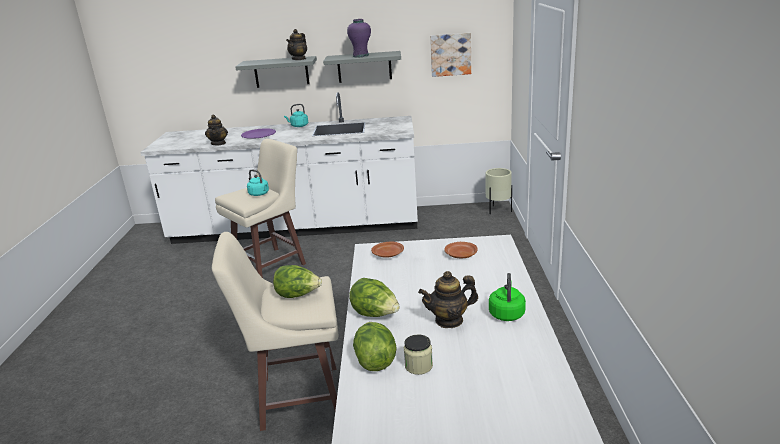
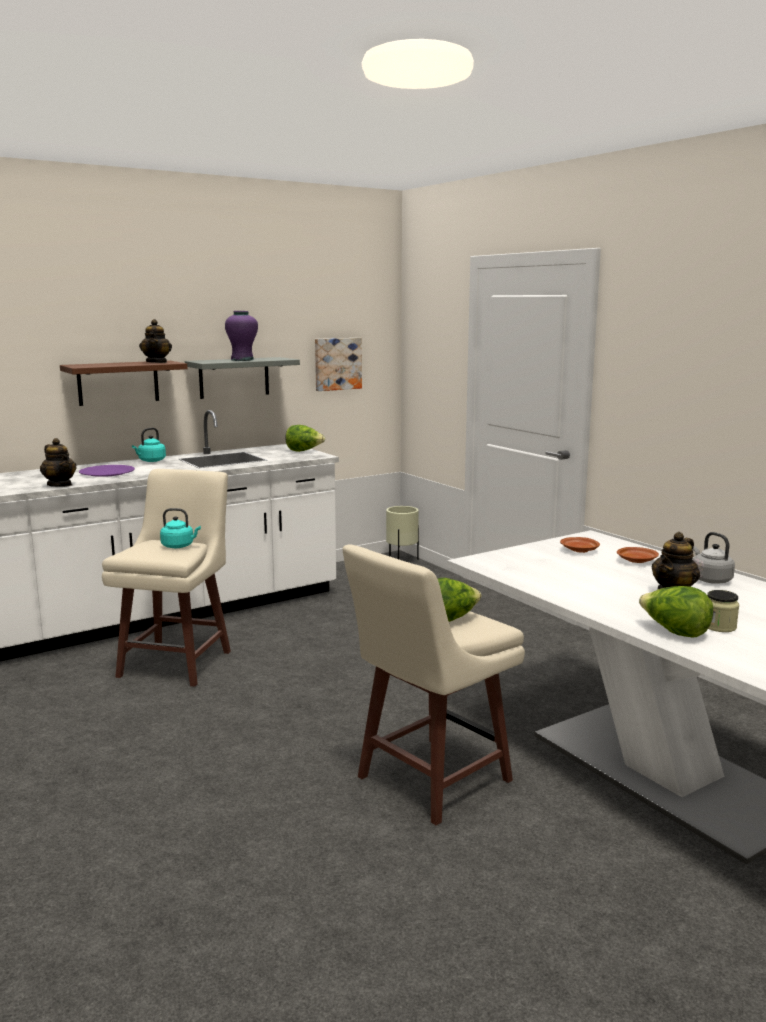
camera: 35 degrees left, 10 degrees down
grey shelf [235,56,317,88] -> brown shelf [60,361,188,406]
lettuce [349,278,400,317] -> lettuce moved to [286,425,325,452]
brown plate [371,241,404,258] -> brown plate moved to [617,547,659,563]
green kettle [489,273,526,321] -> grey kettle [693,532,735,584]

